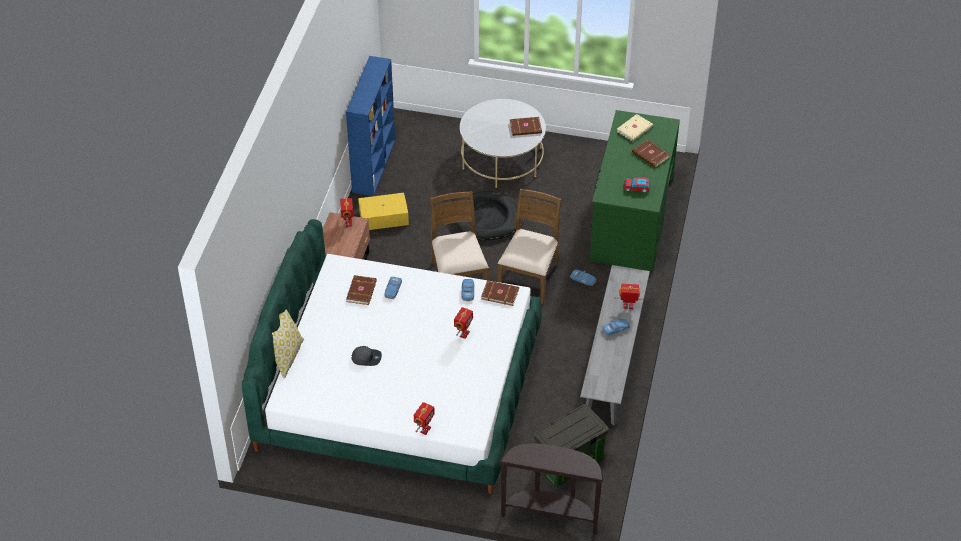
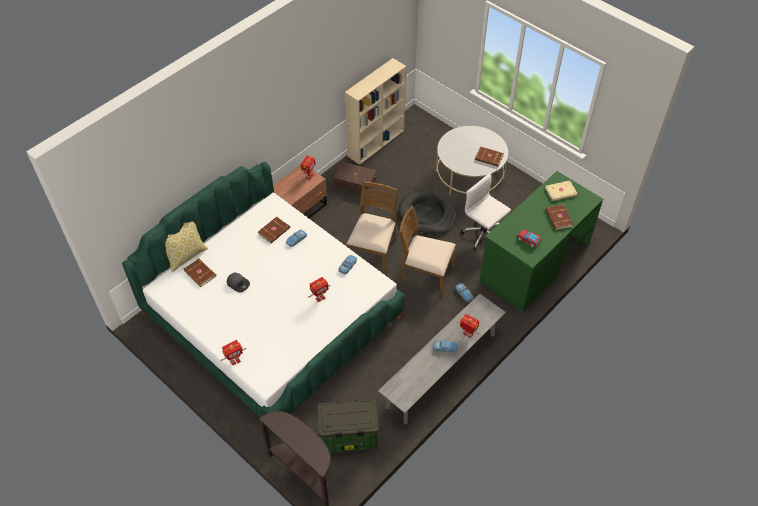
camera: 30 degrees right, 5 degrees up
blue bookcase [346,56,395,196] -> beige bookcase [345,58,406,165]
yellow storage box [358,193,409,230] -> brown storage box [334,162,376,194]
brown book [481,280,519,306] -> brown book moved to [184,258,216,287]
brown chair [497,189,561,305] -> brown chair turned 120 degrees counterclockwise [397,206,456,297]
none -> white office chair [460,173,511,251]

